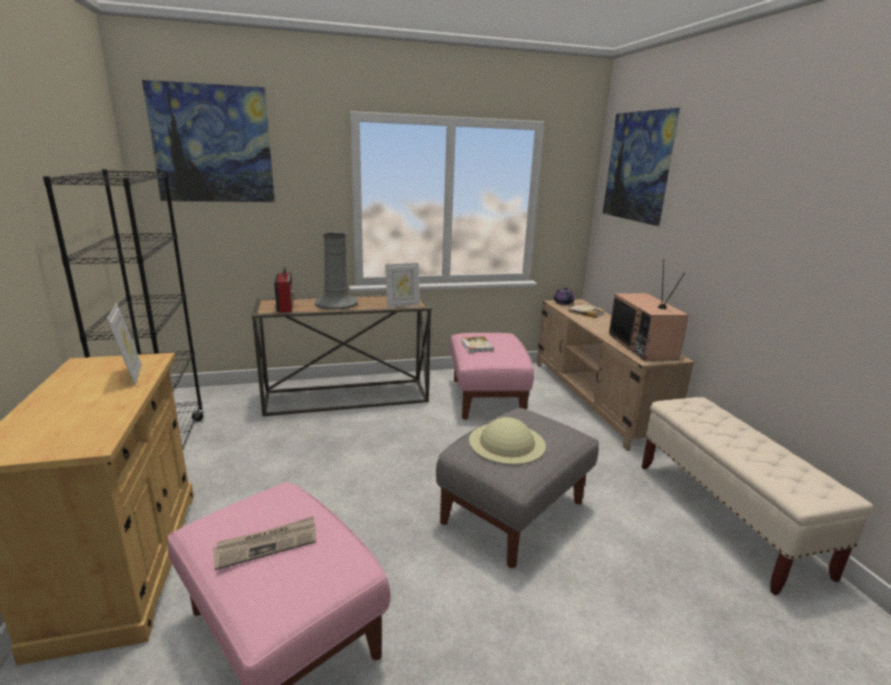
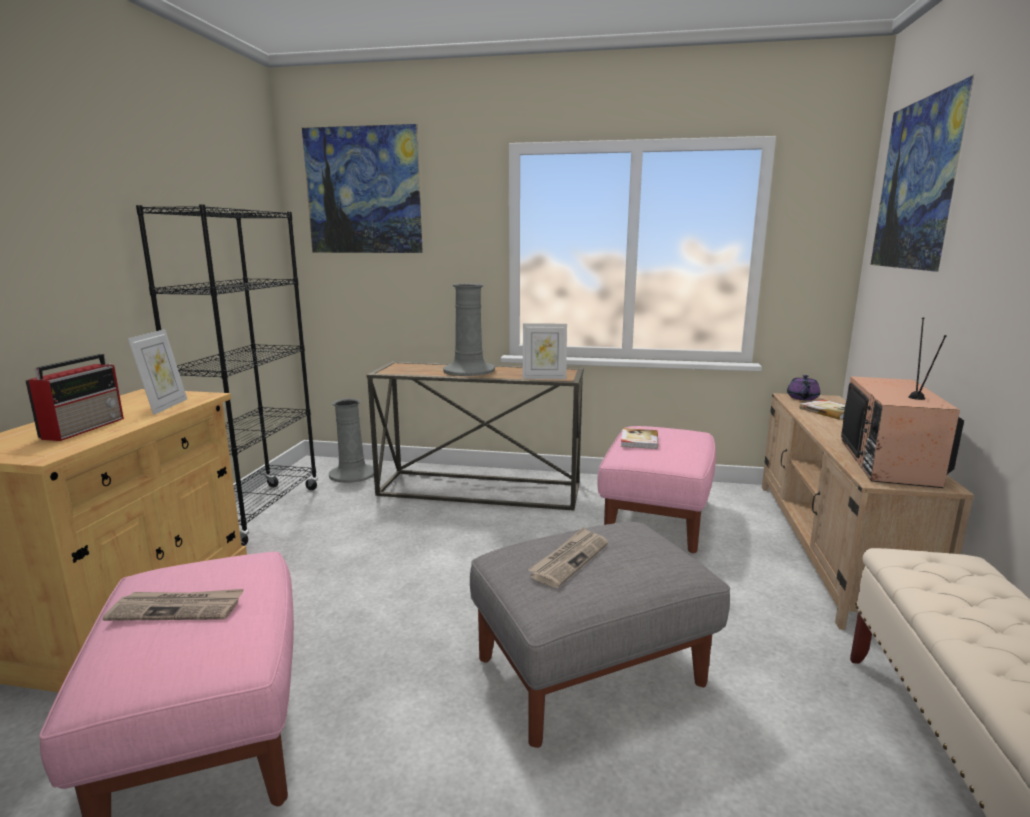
camera: 25 degrees right, 5 degrees down
radio [274,267,294,313] -> radio moved to [26,354,124,441]
beige hat [469,417,546,465] -> newspaper [528,527,608,588]
none -> grey vase [329,398,374,483]

